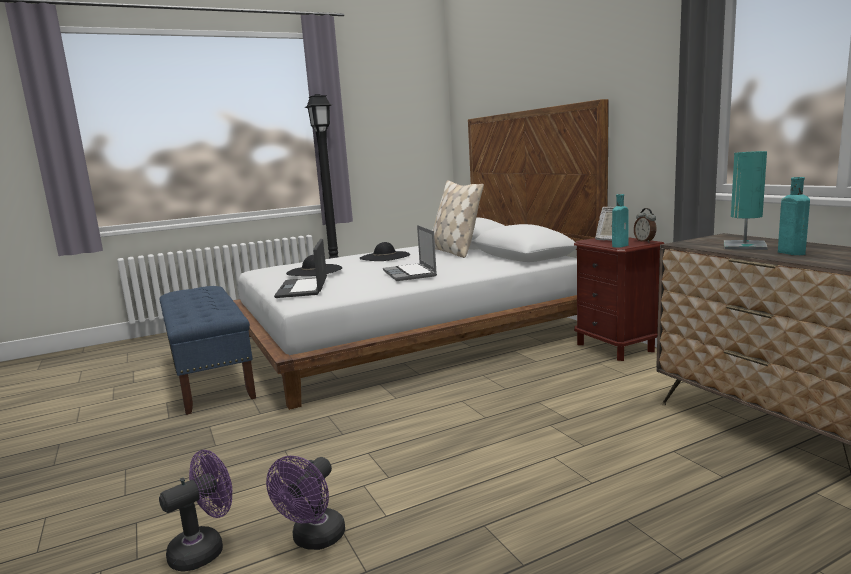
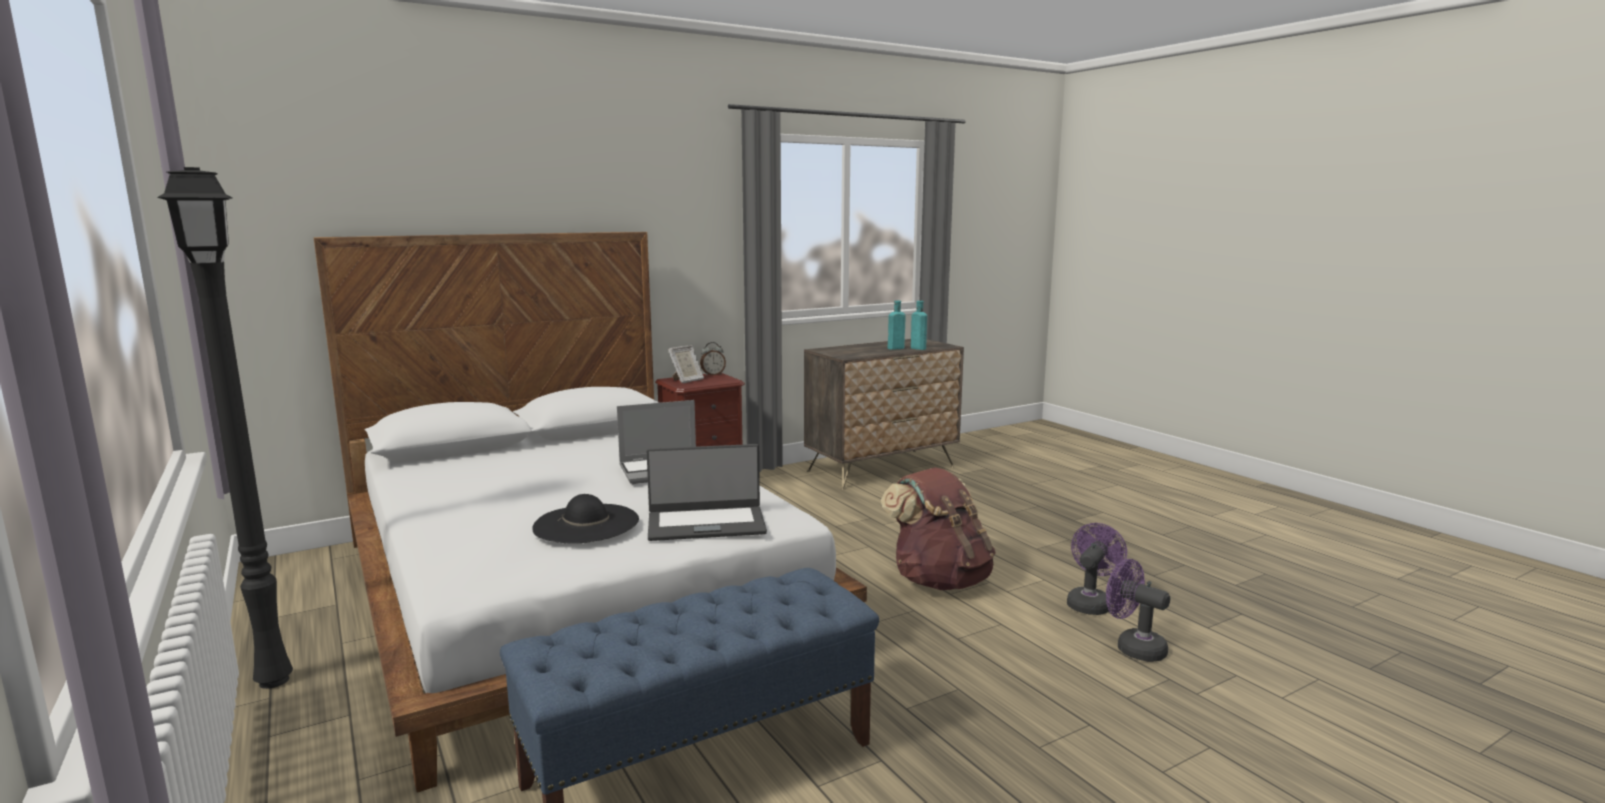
camera: 95 degrees left, 0 degrees up
purple fan [266,456,345,550] -> purple fan turned 75 degrees counterclockwise [1067,523,1127,615]
black hat [360,242,410,261] -> none
beige pillow [433,180,484,258] -> none
turquoise bottle [612,194,628,248] -> turquoise bottle moved to [911,301,927,350]
turquoise table lamp [724,151,768,250] -> none
none -> brown backpack [881,467,996,590]

